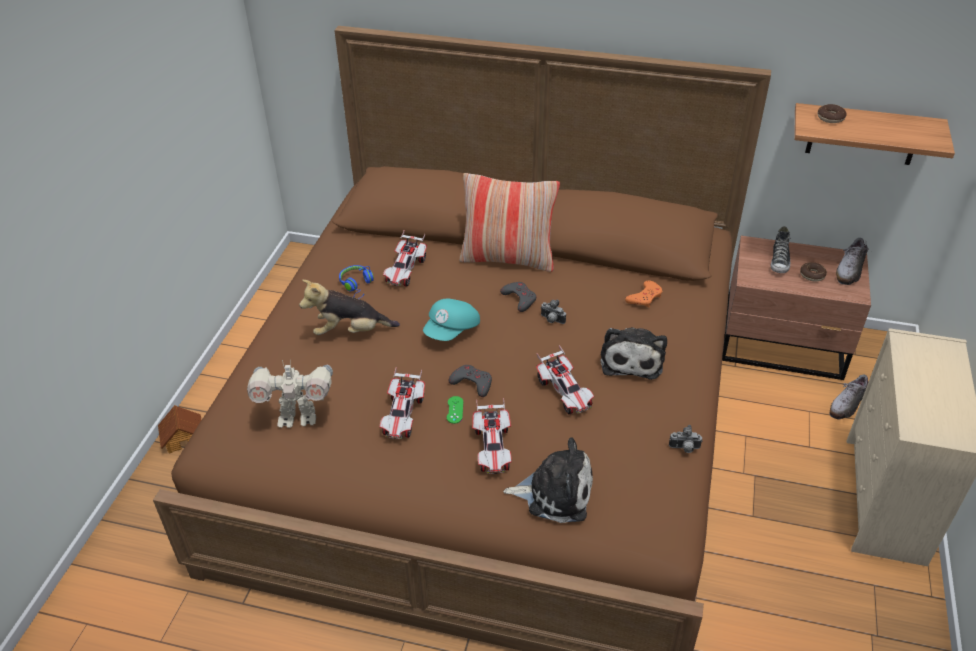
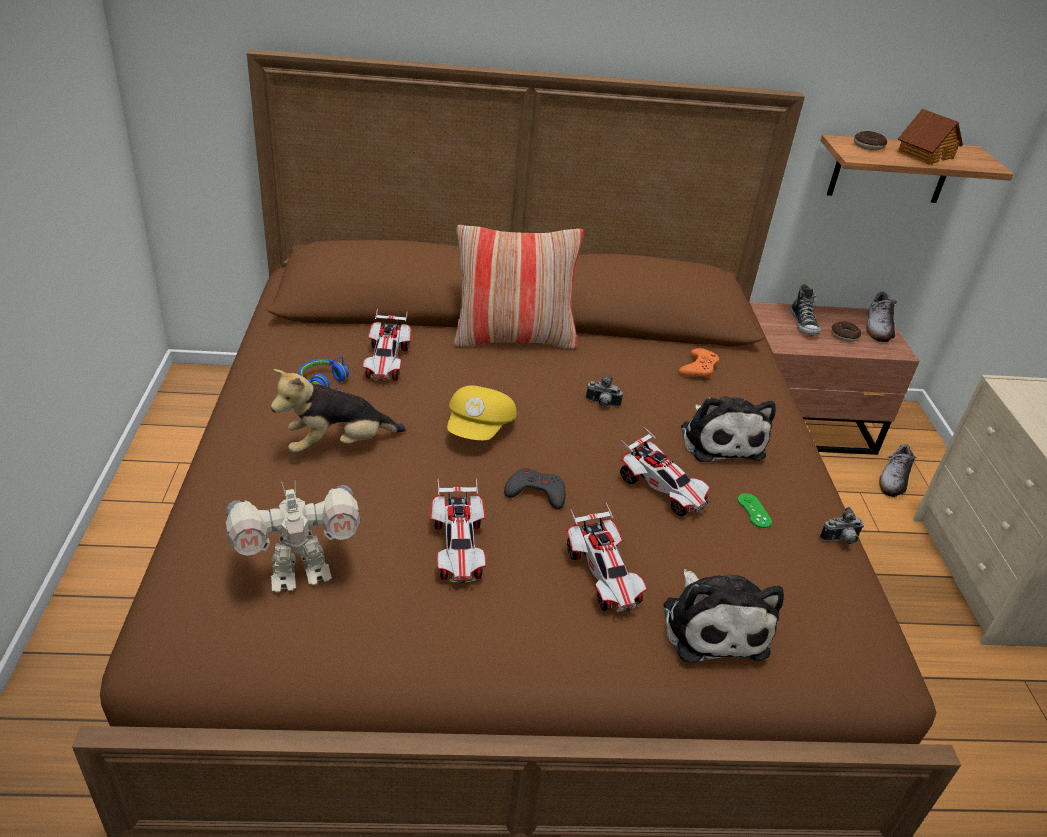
camera: 20 degrees left, 5 degrees down
toy house [158,405,202,454] -> toy house moved to [898,109,963,165]
turquoise cap [423,298,480,341] -> yellow cap [447,385,517,440]
green game controller [447,396,463,424] -> green game controller moved to [738,493,772,528]
grey game controller [500,282,537,312] -> none
plush toy [503,437,593,523] -> plush toy turned 90 degrees clockwise [664,569,784,663]

